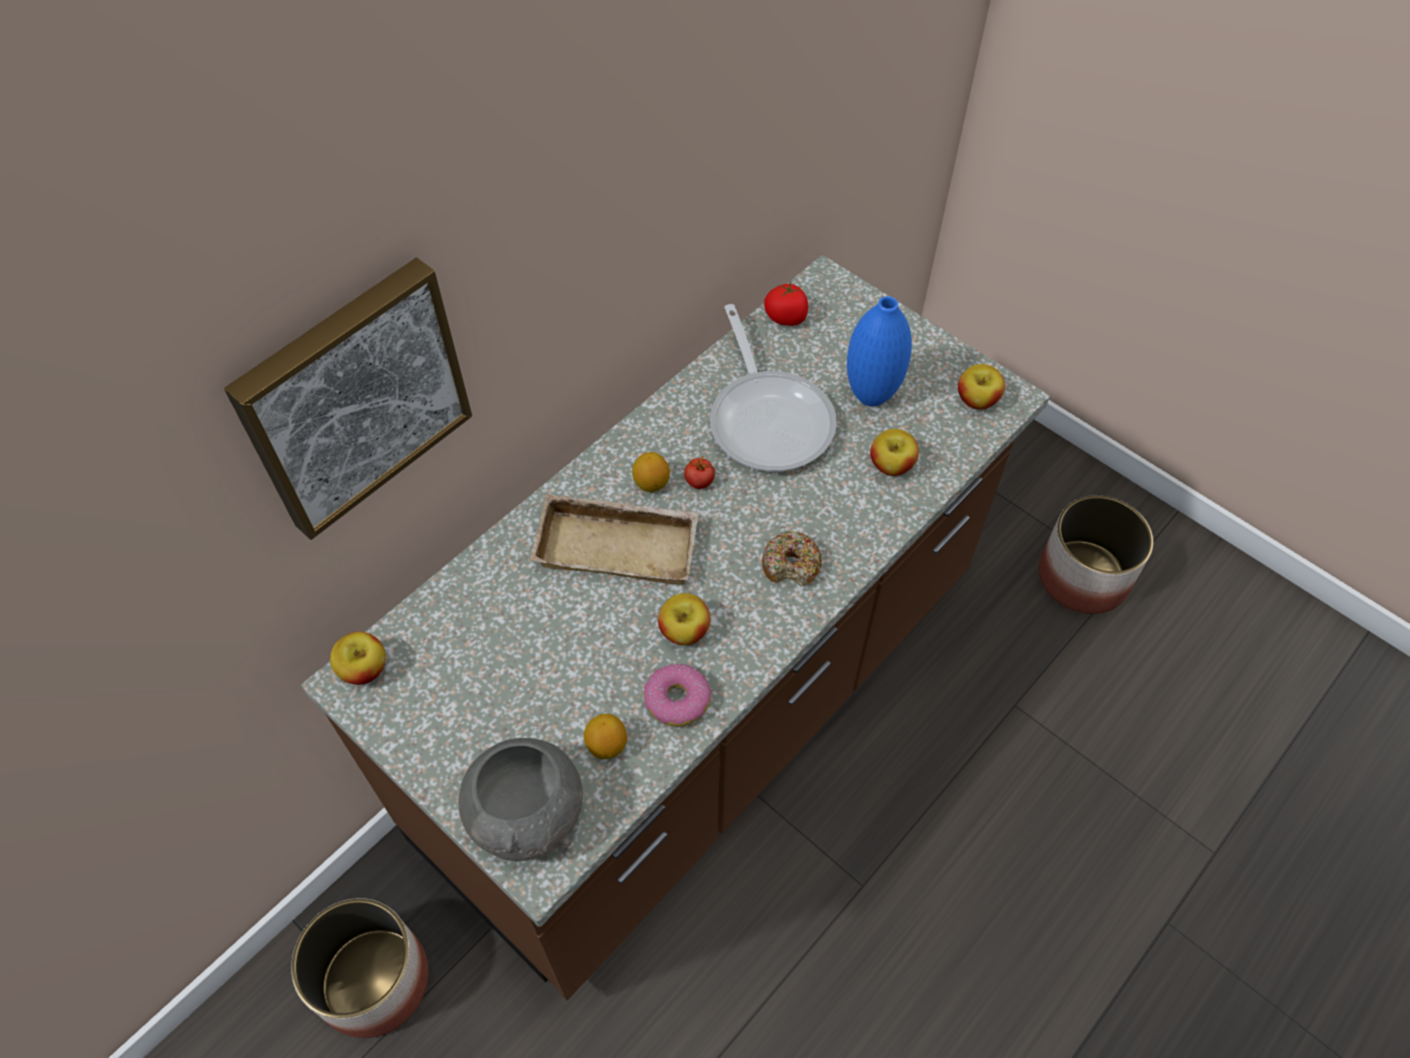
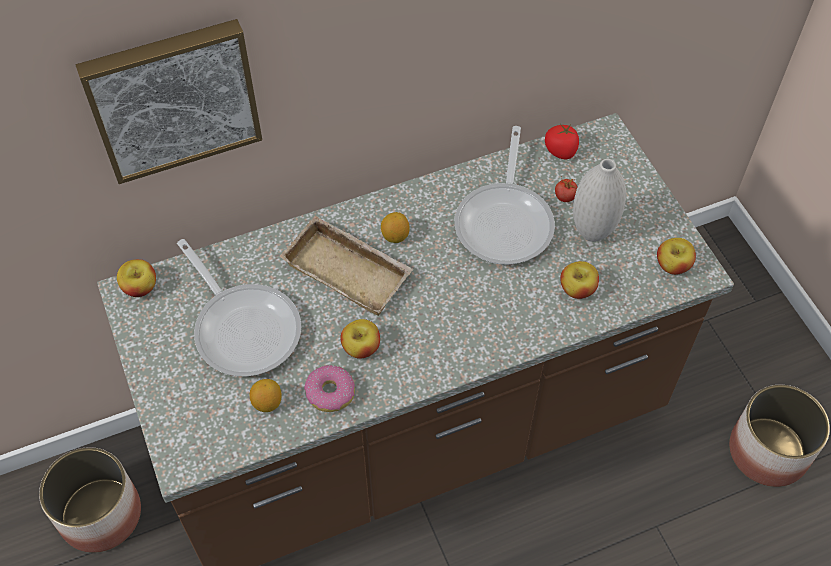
camera: 25 degrees right, 0 degrees up
grey bowl [459,738,583,861] -> none
tomato [684,456,715,489] -> tomato moved to [555,179,577,202]
donut [762,531,822,586] -> none
blue vase [847,296,912,406] -> white vase [573,159,626,242]
none -> frying pan [177,239,301,376]

